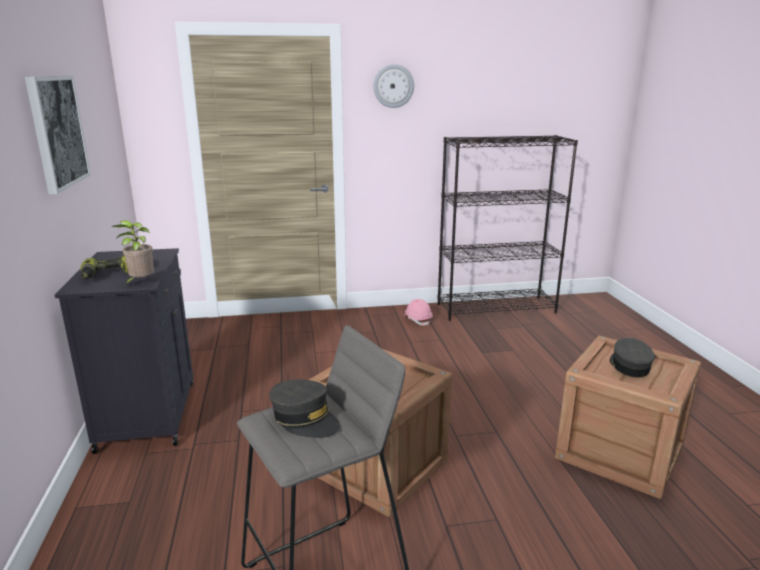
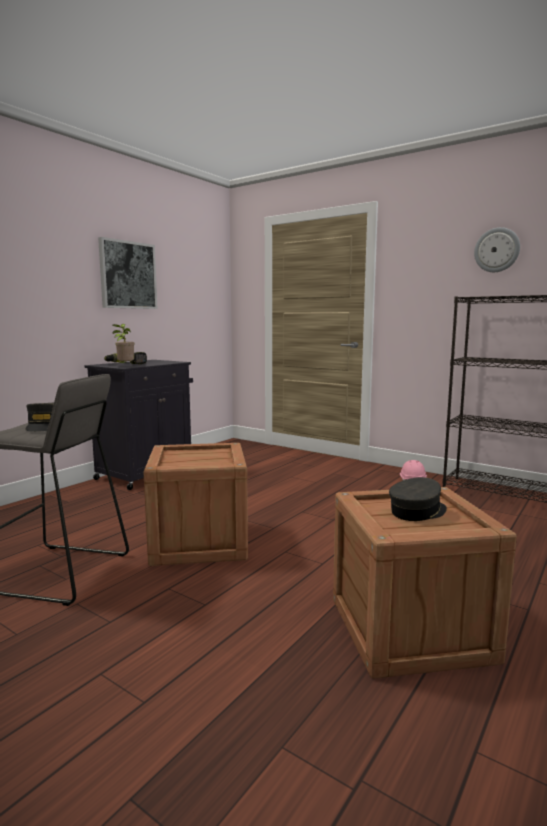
camera: 45 degrees right, 10 degrees down
wall clock [373,64,414,108] -> wall clock moved to [474,227,520,272]

